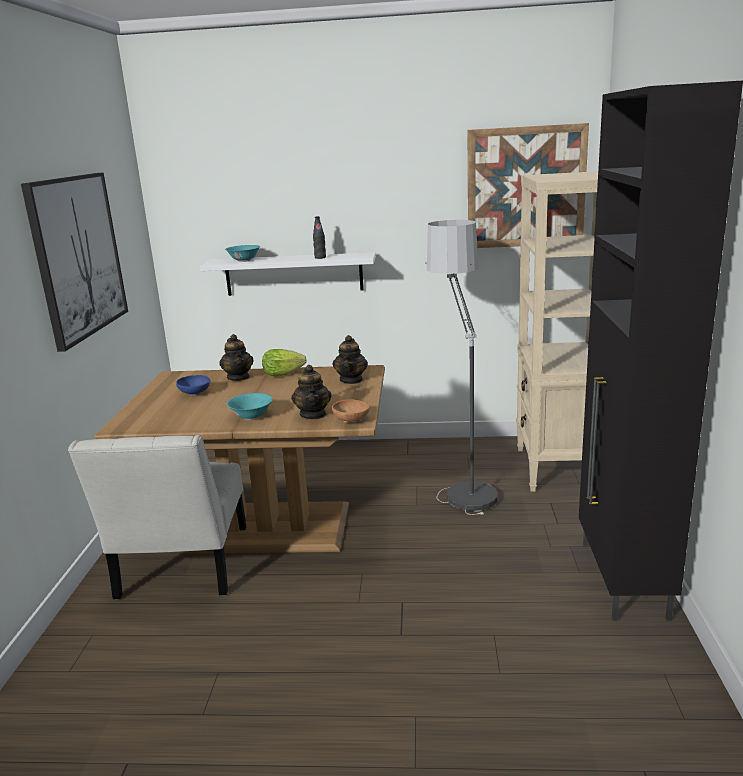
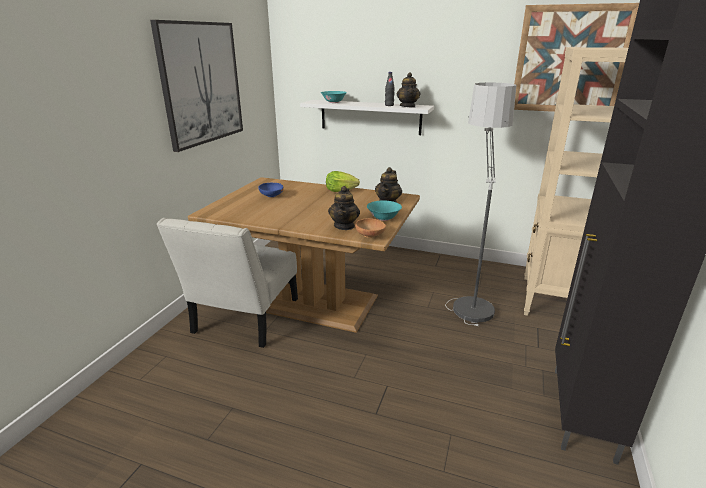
camera: 15 degrees right, 5 degrees up
teapot [219,334,254,381] -> teapot moved to [396,72,420,107]
turquoise bowl [227,393,273,420] -> turquoise bowl moved to [367,200,402,221]

